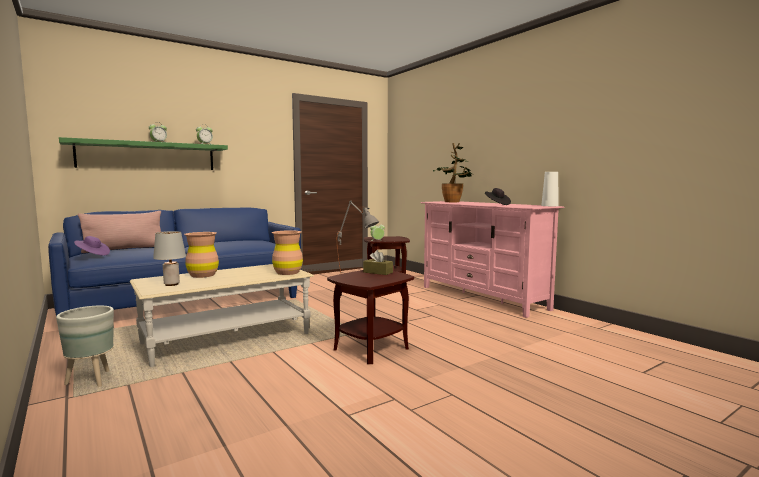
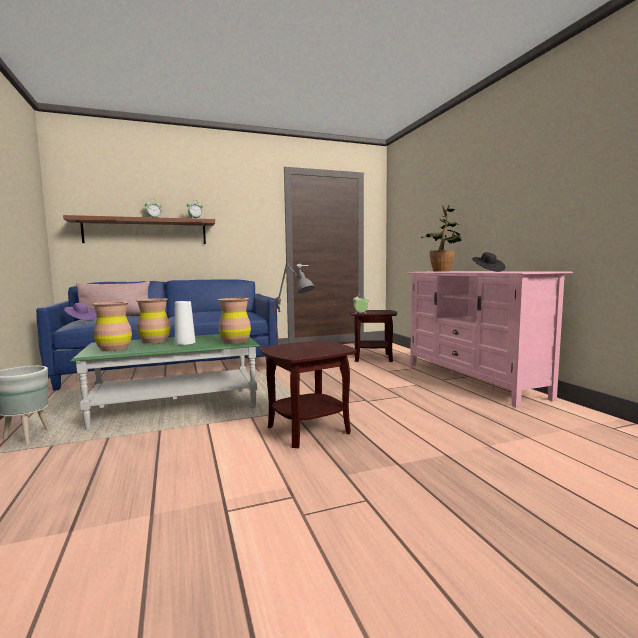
camera: 15 degrees right, 0 degrees up
green shelf [59,137,228,170] -> brown shelf [63,215,215,244]
beige coffee table [130,264,314,367] -> green coffee table [71,334,259,429]
grey table lamp [153,231,186,286] -> brown vase [92,302,132,351]
brown tissue box [363,250,393,275] -> none
white vase [541,172,559,206] -> white vase moved to [175,301,195,345]

